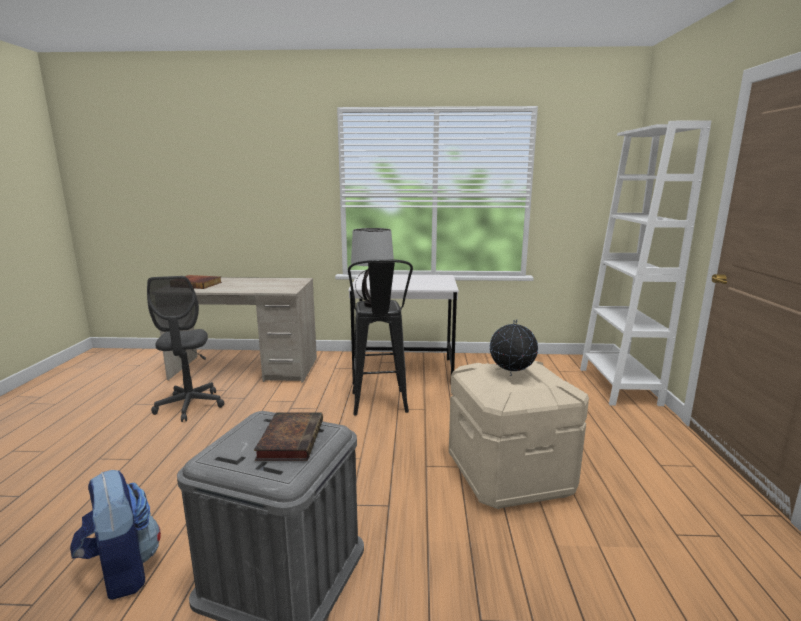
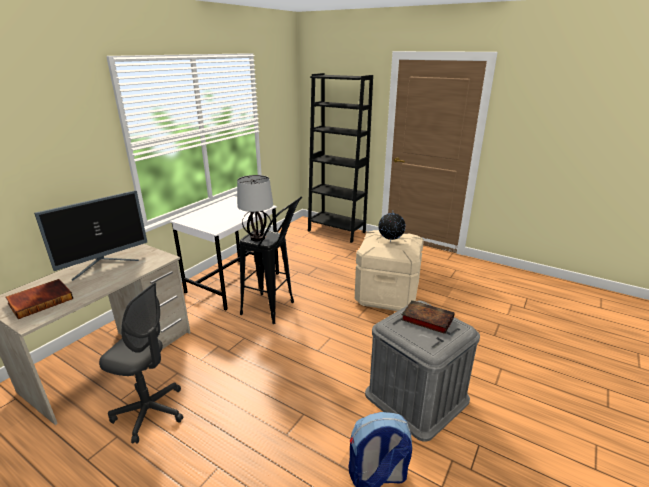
camera: 60 degrees left, 10 degrees up
white bookcase [580,120,711,406] -> black bookcase [308,73,373,243]
none -> monitor [34,190,147,281]

